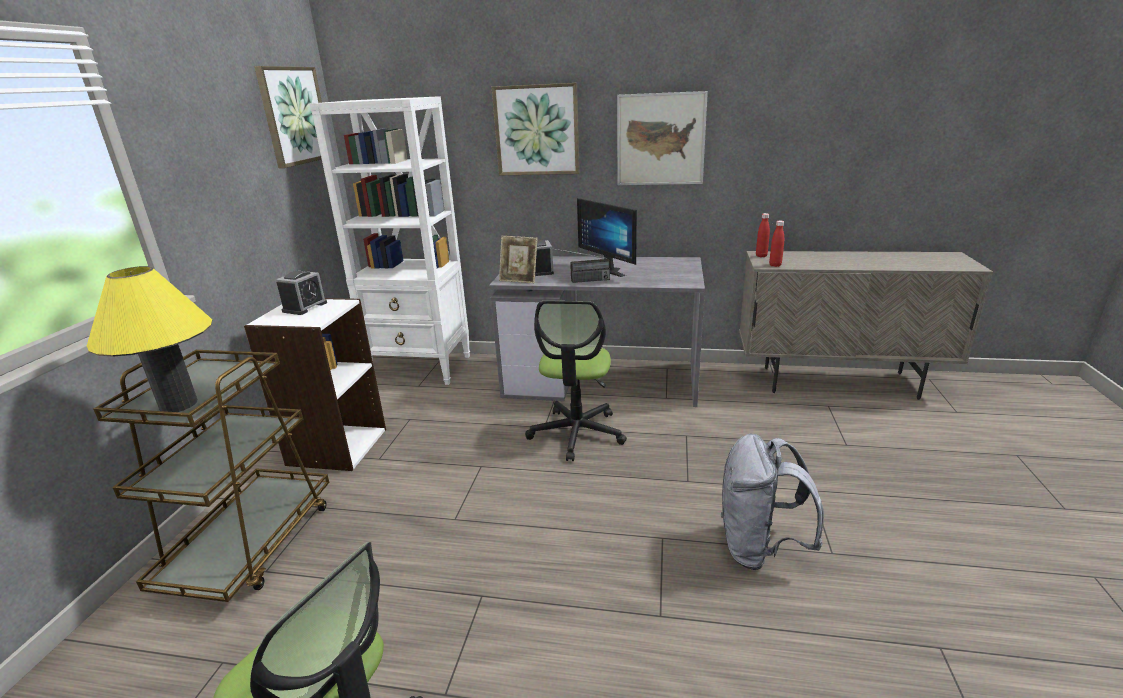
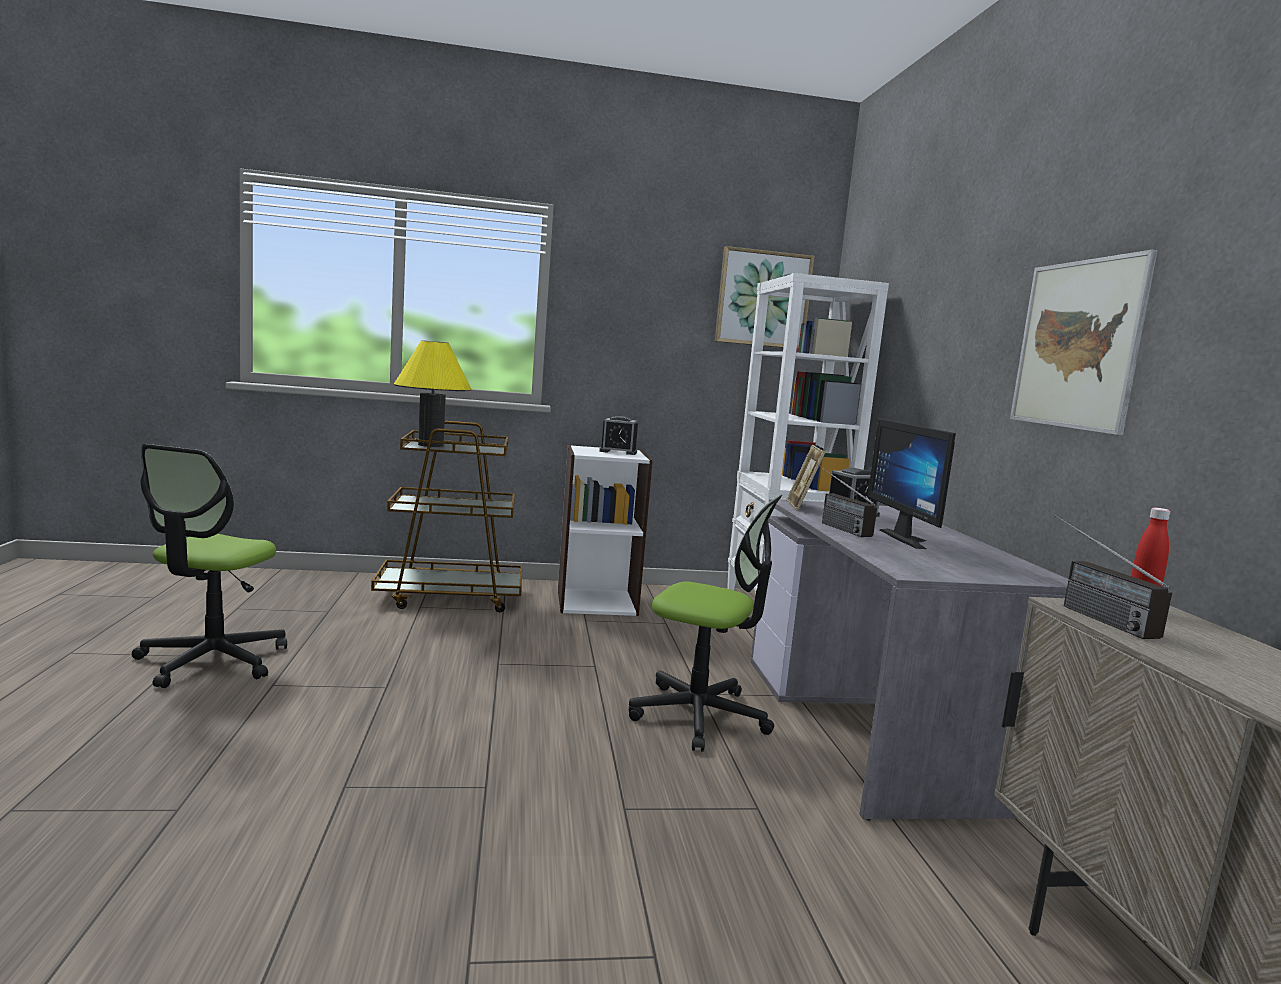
camera: 70 degrees right, 15 degrees down
picture [492,83,580,176] -> none
office chair [525,301,627,461] -> office chair turned 150 degrees counterclockwise [629,495,782,752]
monitor [577,198,637,277] -> monitor turned 45 degrees counterclockwise [868,418,956,549]
grey backpack [720,434,824,570] -> none
red bottle [769,220,784,267] -> radio [1055,515,1172,639]

